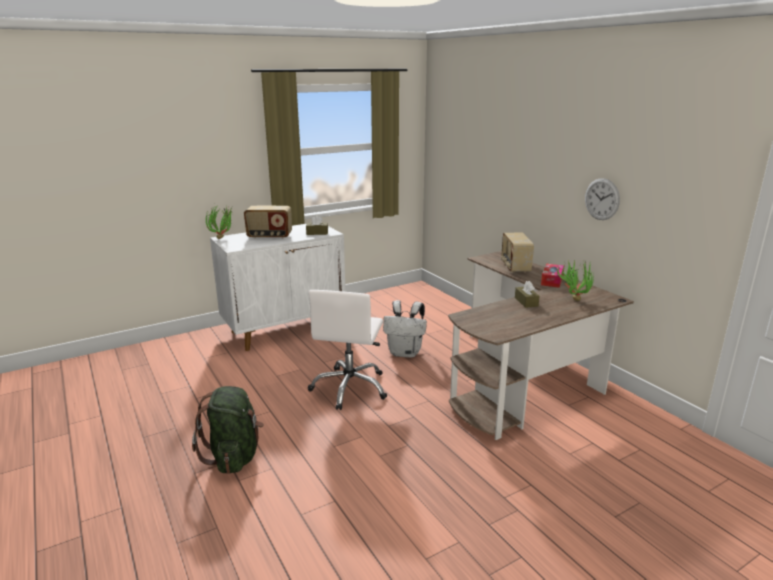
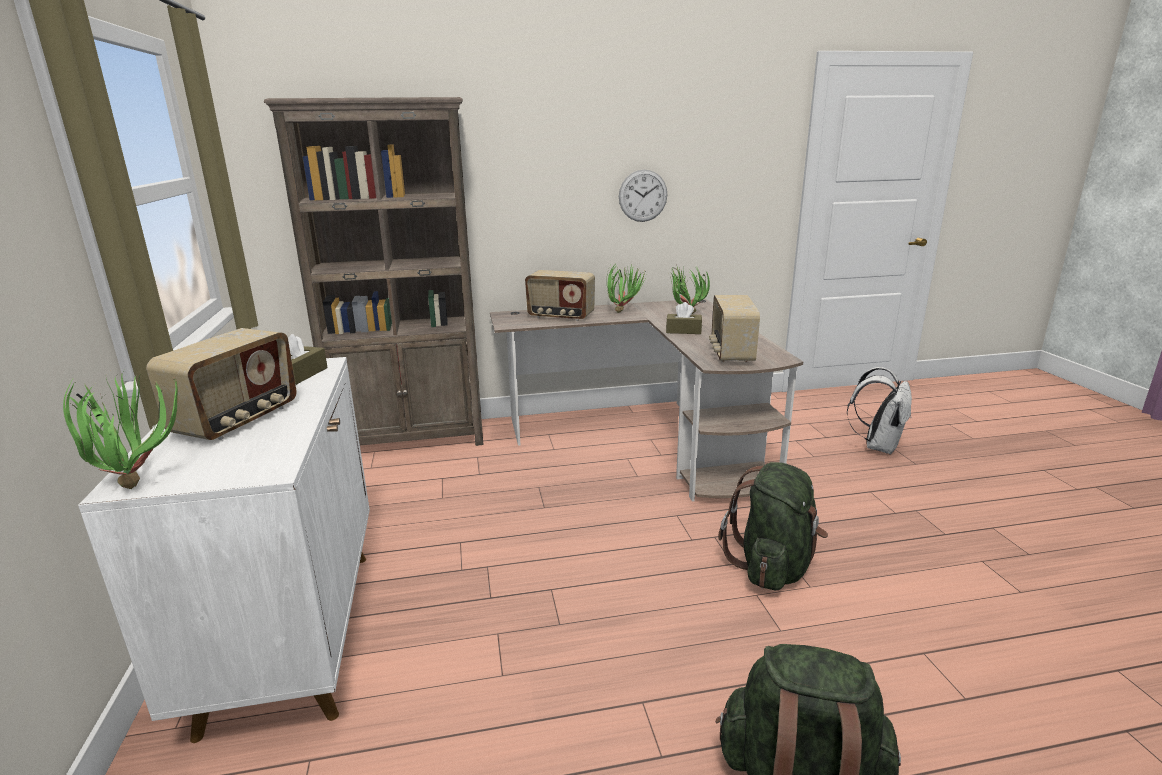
camera: 70 degrees left, 0 degrees up
white office chair [308,290,387,410] -> none
white backpack [383,300,427,358] -> white backpack moved to [847,367,912,454]
tissue box [541,264,564,288] -> potted plant [607,265,646,313]
none -> brown bookcase [264,97,483,446]
none -> radio [709,295,760,362]
none -> green backpack [719,462,828,590]

